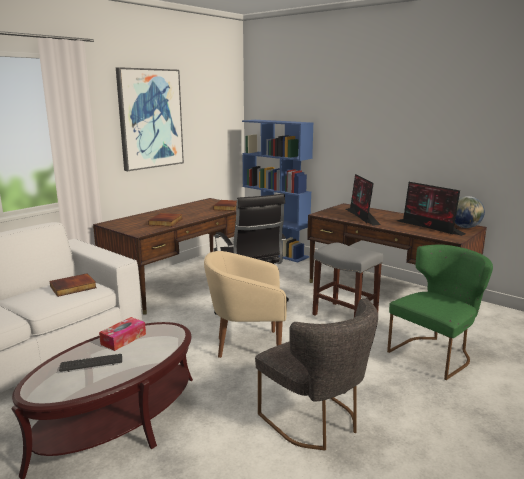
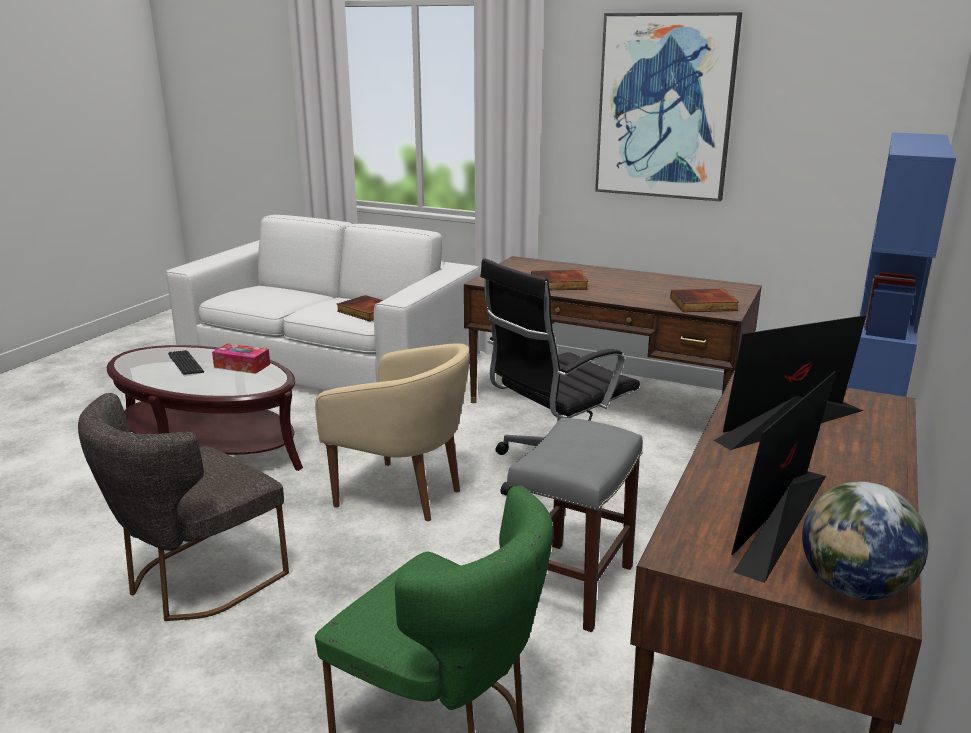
camera: 75 degrees right, 5 degrees up
beige armchair [204,251,287,358] -> beige armchair turned 135 degrees clockwise [315,343,470,521]

